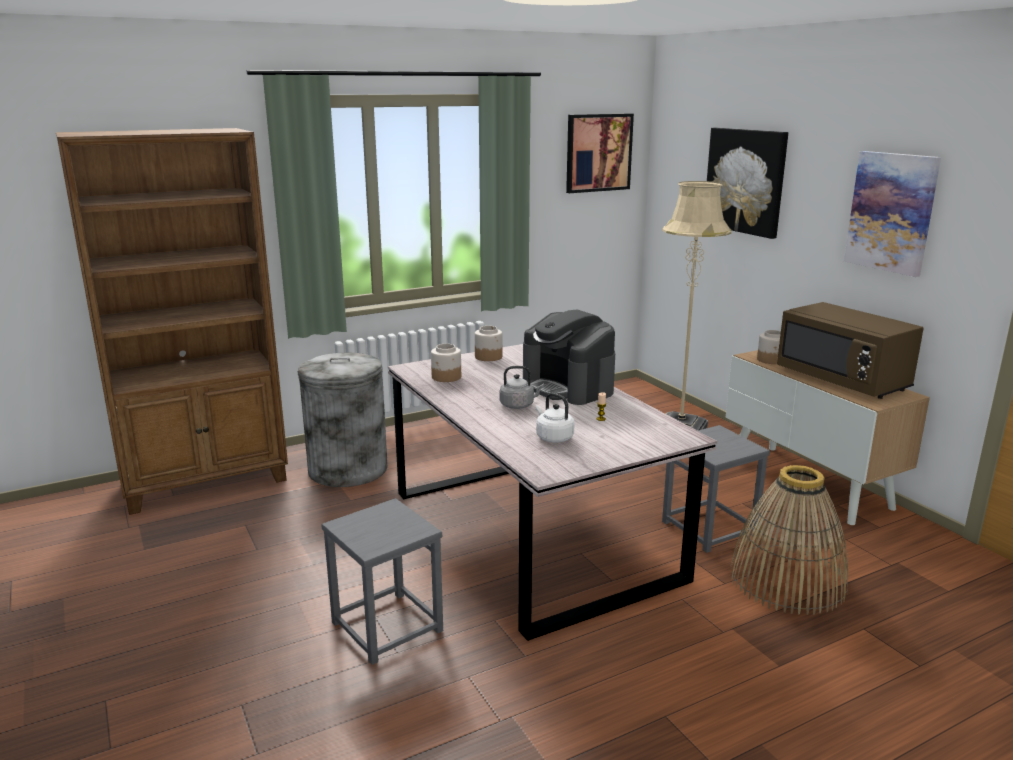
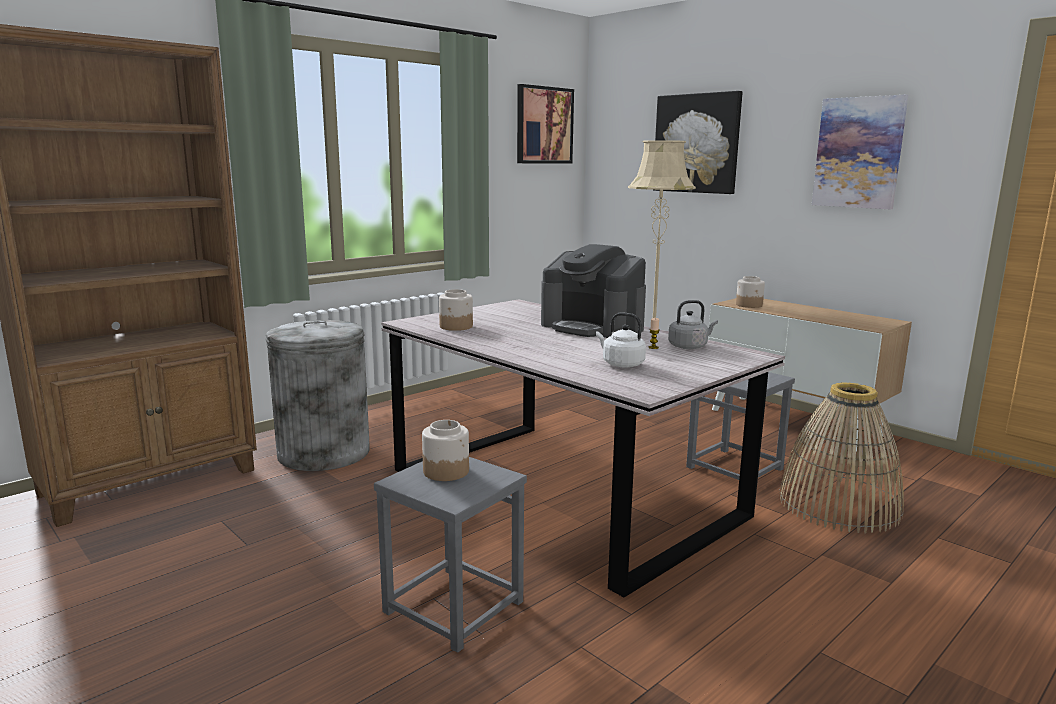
camera: 15 degrees left, 5 degrees down
jar [475,326,503,361] -> jar moved to [422,420,469,481]
grey kettle [500,366,544,409] -> grey kettle moved to [668,300,718,349]
brown microwave [777,302,924,399] -> none

